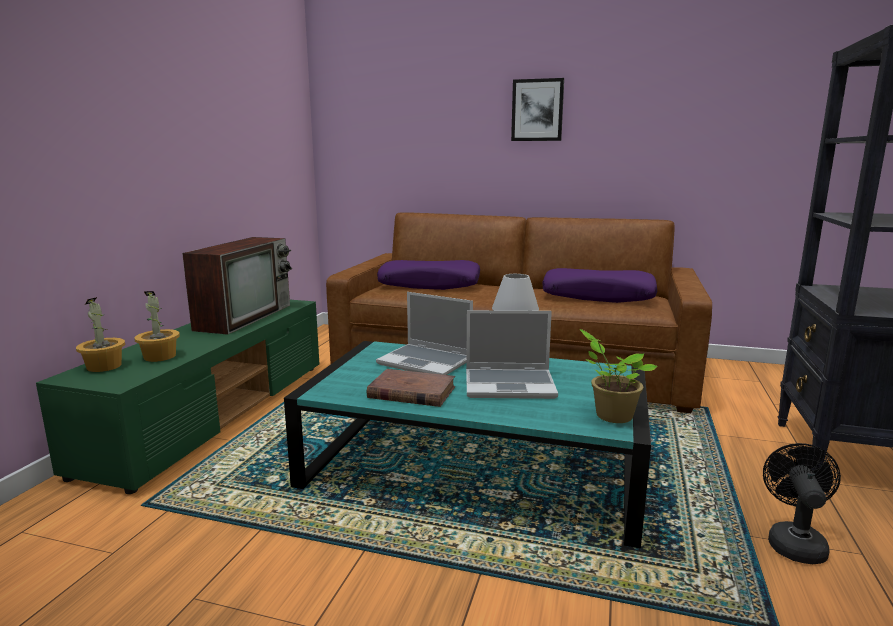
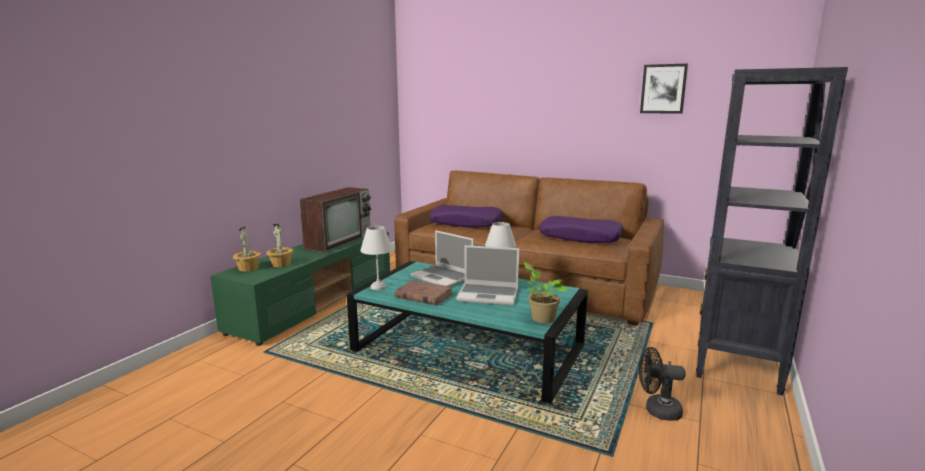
camera: 10 degrees right, 0 degrees up
picture [511,78,564,141] -> picture moved to [640,64,688,114]
black fan [763,443,841,564] -> black fan turned 105 degrees counterclockwise [639,347,685,421]
none -> white table lamp [360,226,393,290]

